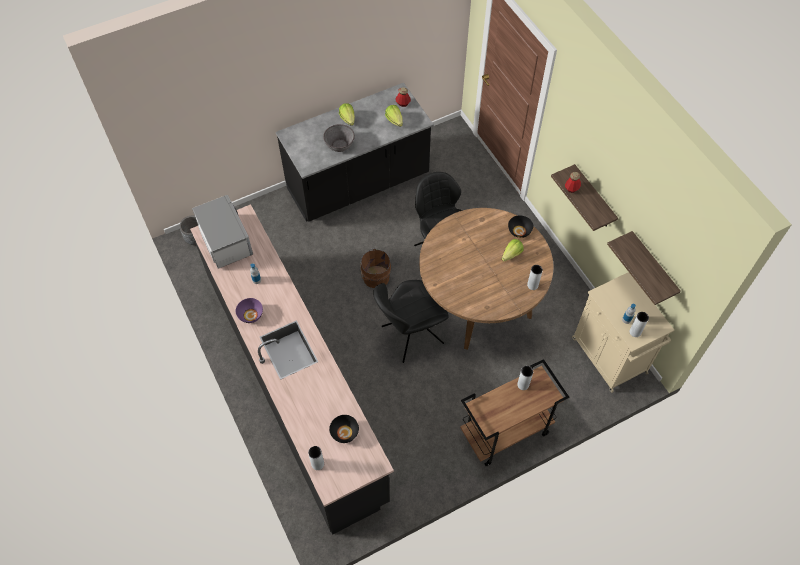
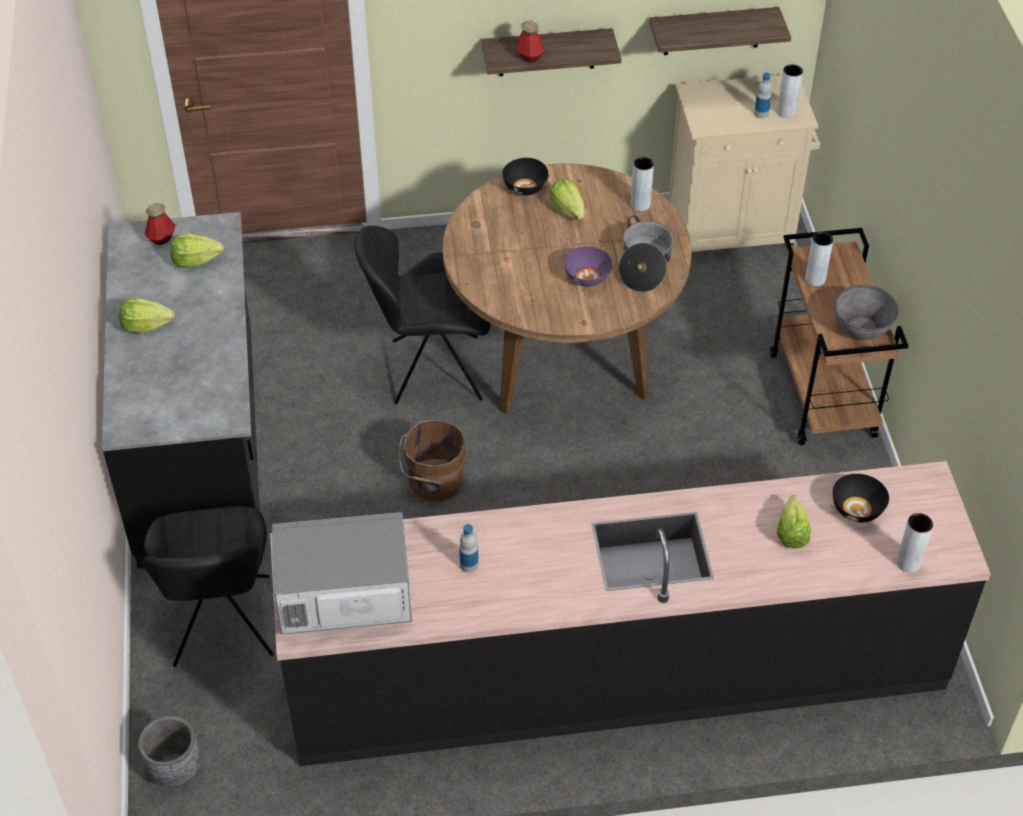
camera: 70 degrees left, 10 degrees down
purple bowl [236,298,263,323] -> purple bowl moved to [564,246,613,287]
grey bowl [323,124,355,152] -> grey bowl moved to [834,285,899,340]
black chair [373,280,449,363] -> black chair moved to [143,506,274,667]
none -> cooking pot [619,215,674,292]
none -> lettuce [777,495,811,548]

